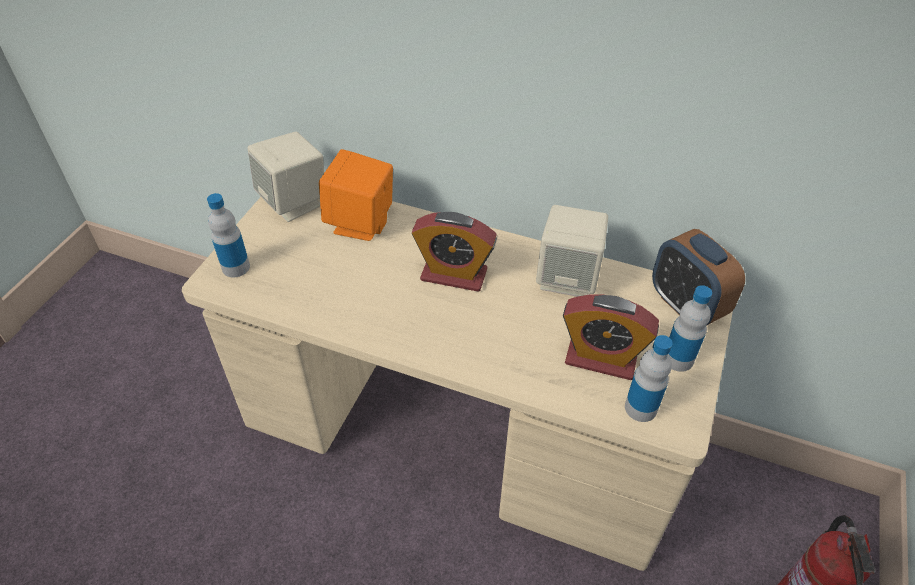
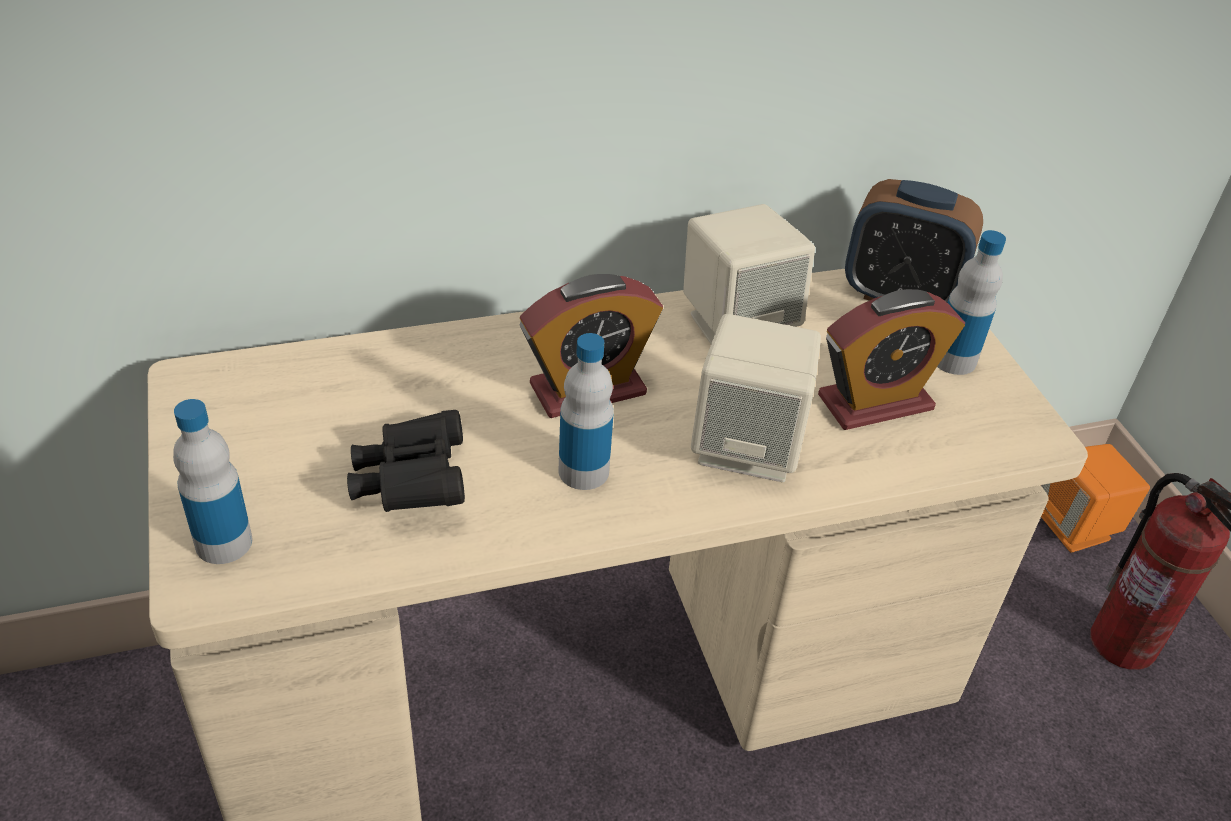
camera: 40 degrees left, 5 degrees down
beige speaker [247,132,324,222] -> beige speaker moved to [691,314,821,482]
orange speaker [319,149,393,241] -> orange speaker moved to [1041,444,1150,553]
bottle [625,335,673,422] -> bottle moved to [558,333,614,490]
none -> black binoculars [347,410,465,512]

